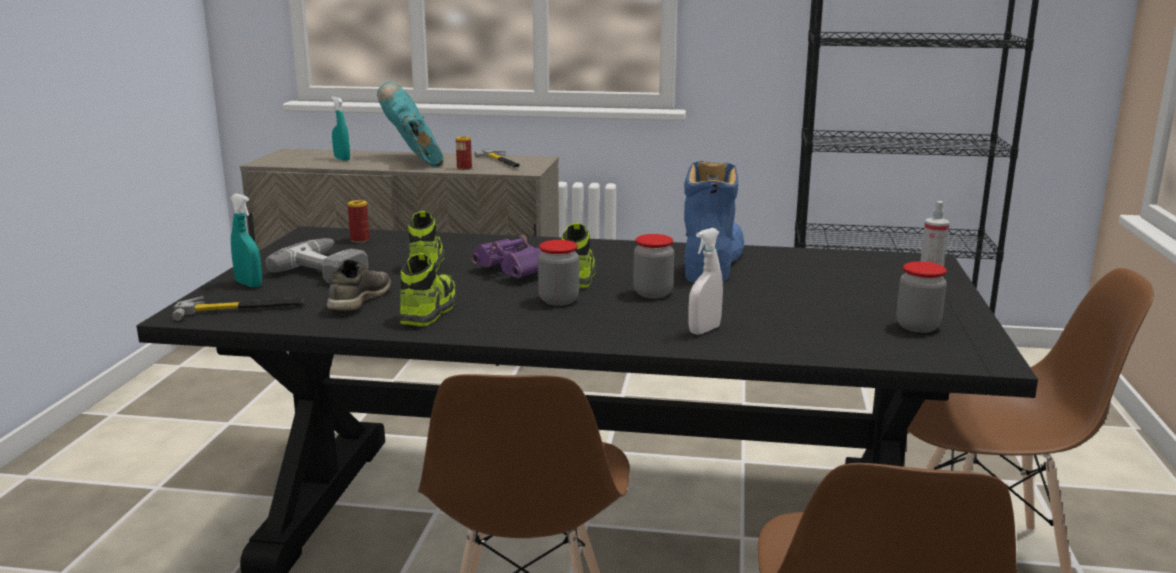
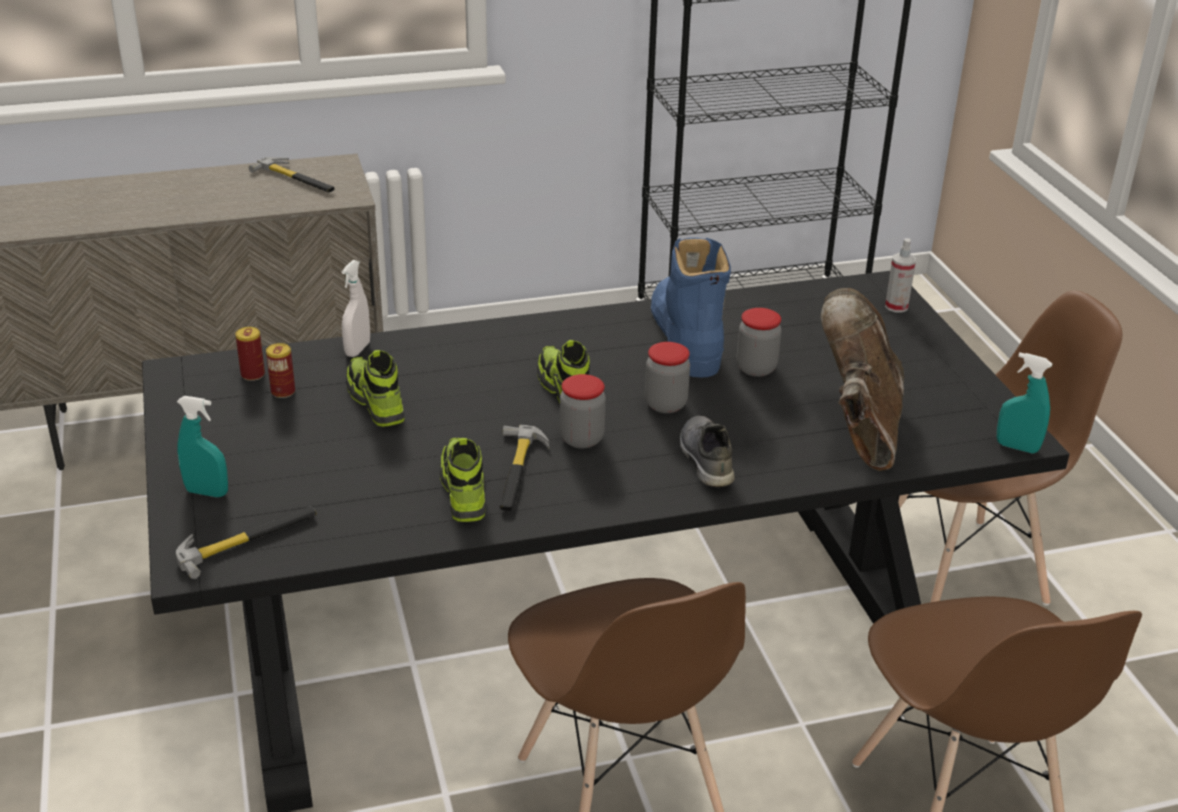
camera: 25 degrees left, 15 degrees up
power drill [265,238,368,283] -> none
grey shoe [327,259,391,311] -> grey shoe moved to [680,416,735,487]
turquoise spray bottle [332,97,350,161] -> turquoise spray bottle moved to [997,353,1052,453]
turquoise boot [377,81,444,168] -> none
can [456,136,472,170] -> can moved to [266,343,295,398]
purple binoculars [471,235,542,278] -> none
white spray bottle [688,228,723,335] -> white spray bottle moved to [341,260,370,357]
jar [896,261,947,333] -> jar moved to [736,308,782,377]
none -> hammer [499,425,550,511]
none -> brown boot [821,288,904,471]

